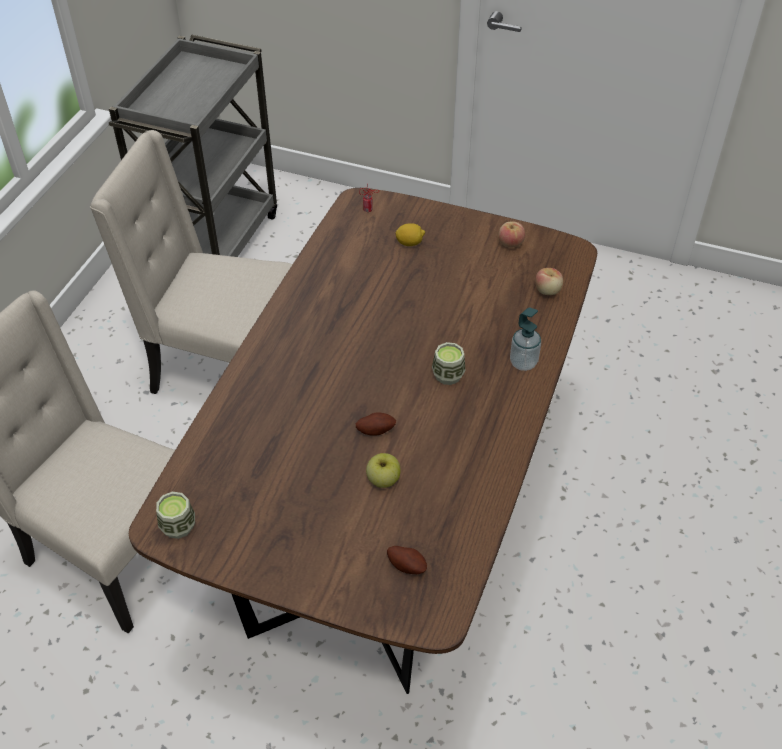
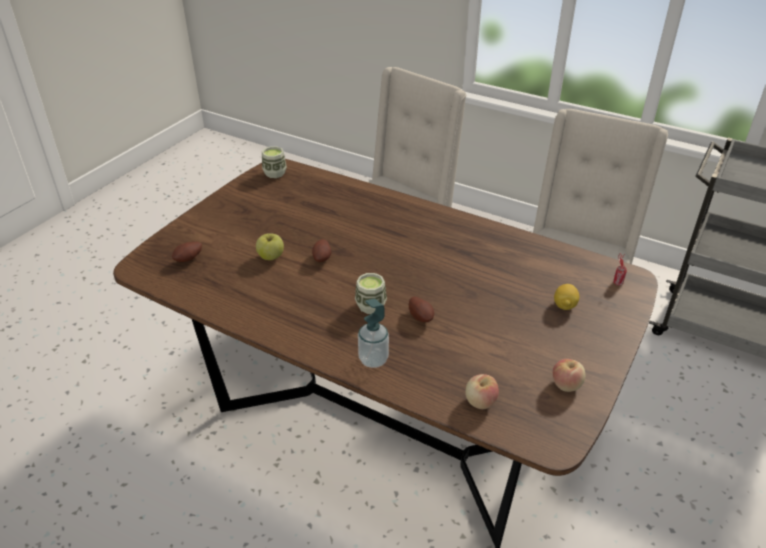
camera: 100 degrees right, 10 degrees down
none -> potato [409,297,434,322]

